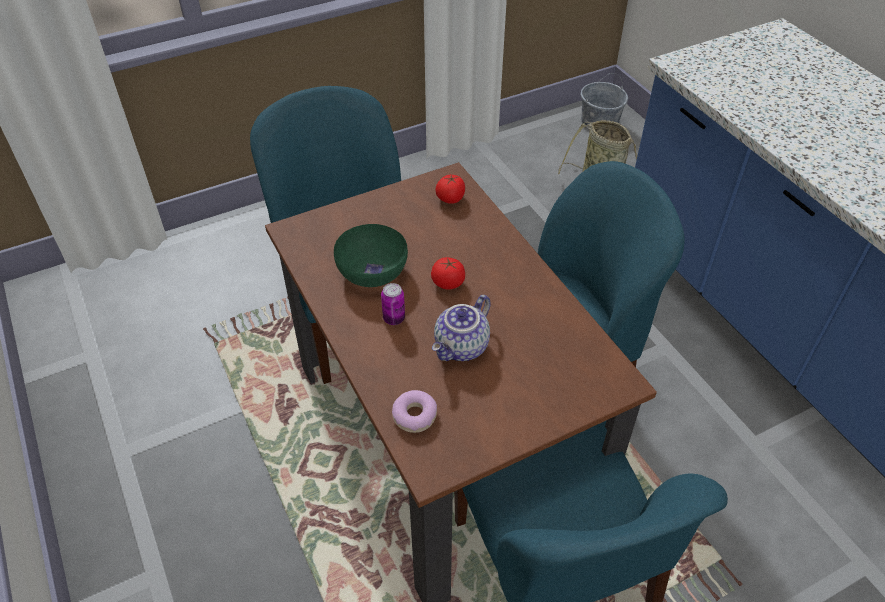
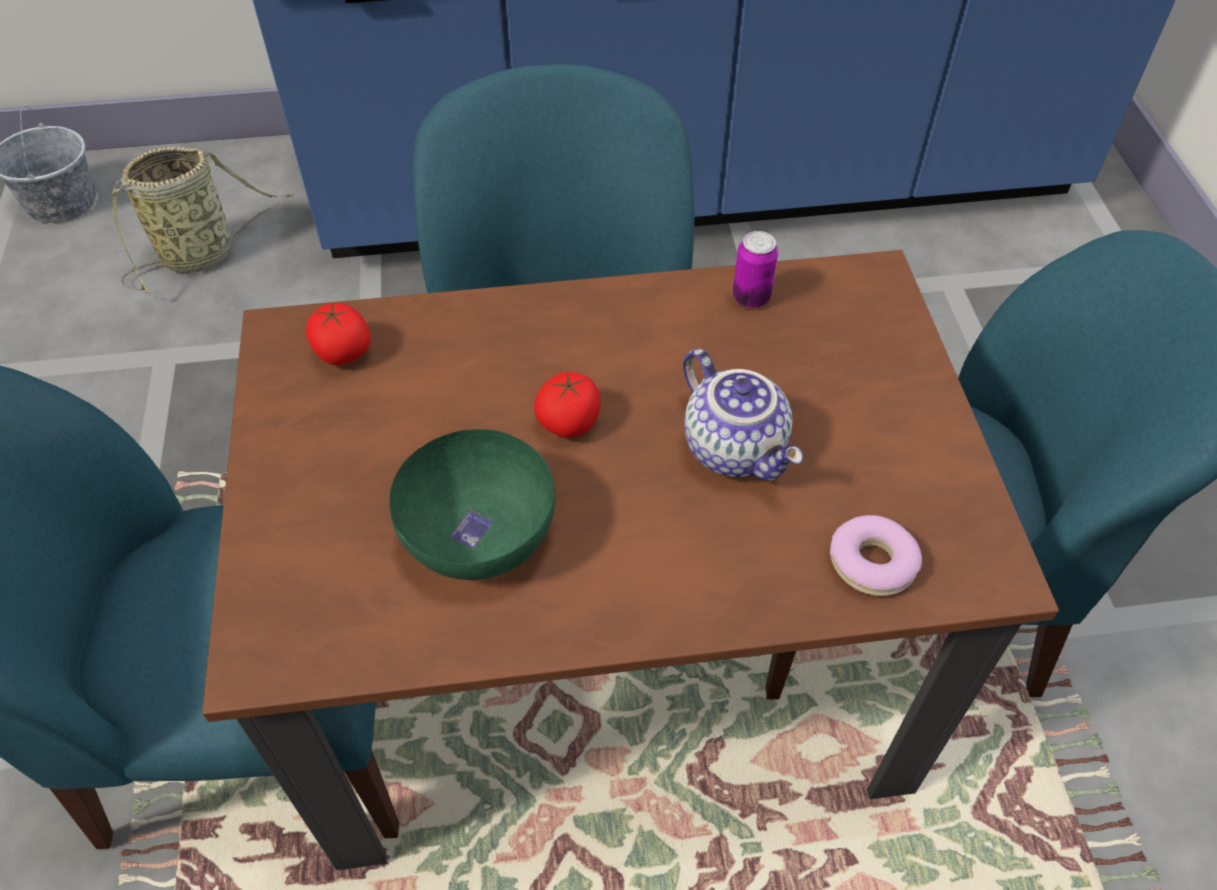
camera: 70 degrees left, 5 degrees up
can [381,283,405,325] -> can moved to [733,231,779,308]

